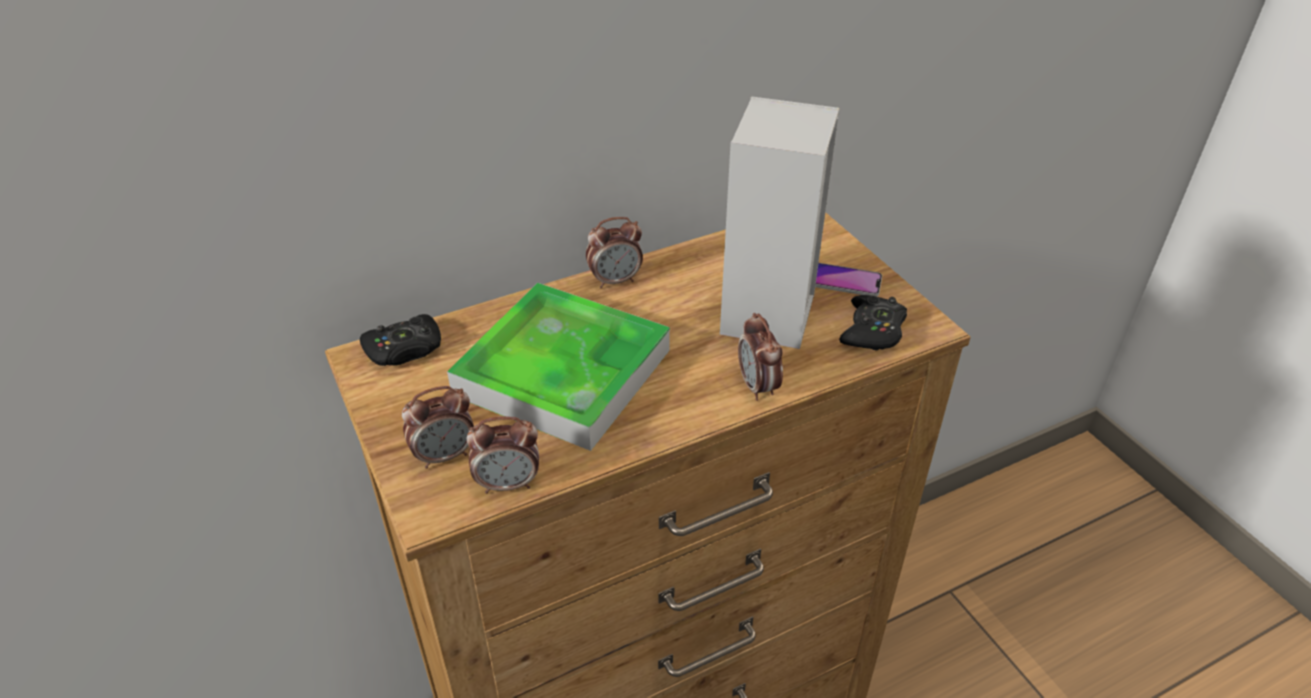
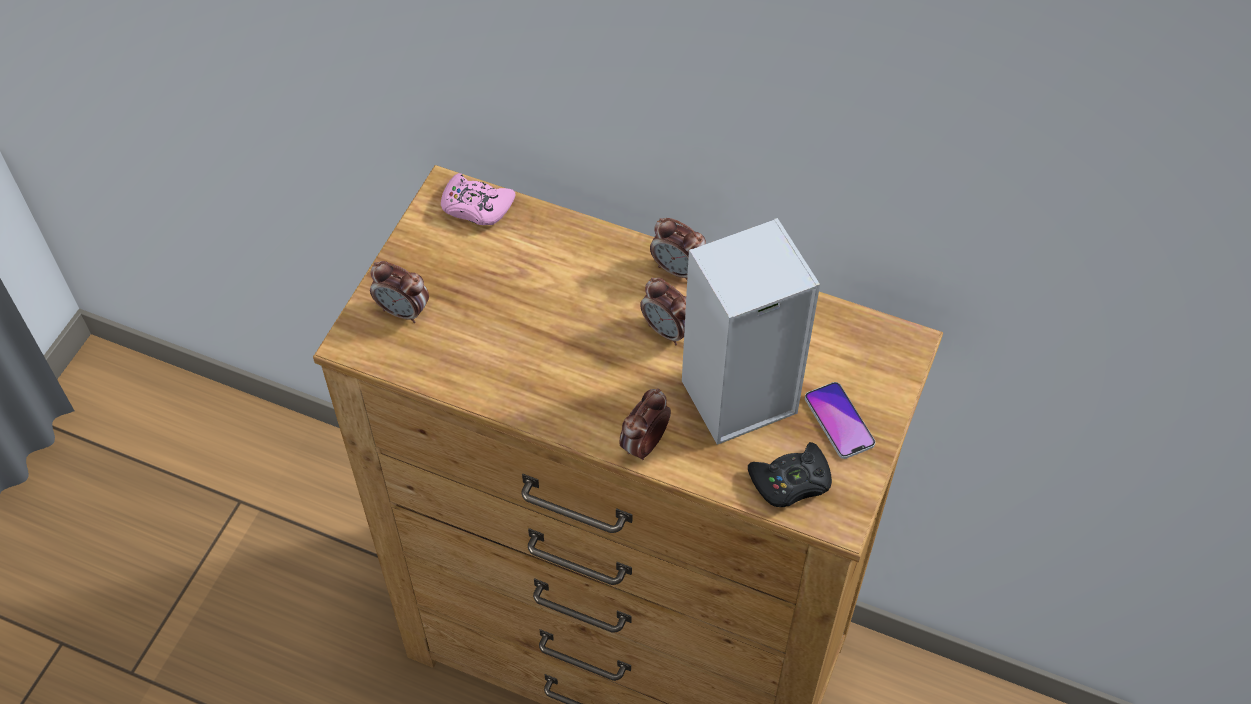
camera: 50 degrees right, 15 degrees up
black game controller [360,314,441,366] -> pink game controller [441,173,515,225]
tray [447,283,670,451] -> none
alarm clock [467,416,539,494] -> alarm clock moved to [640,277,686,345]

